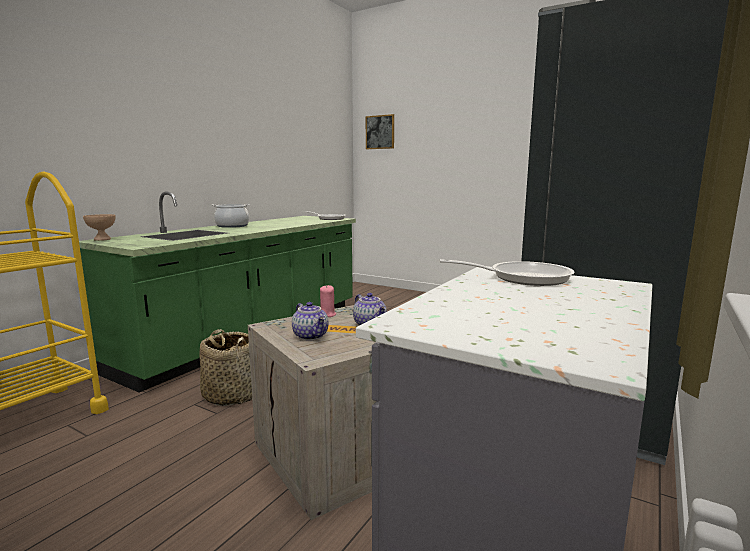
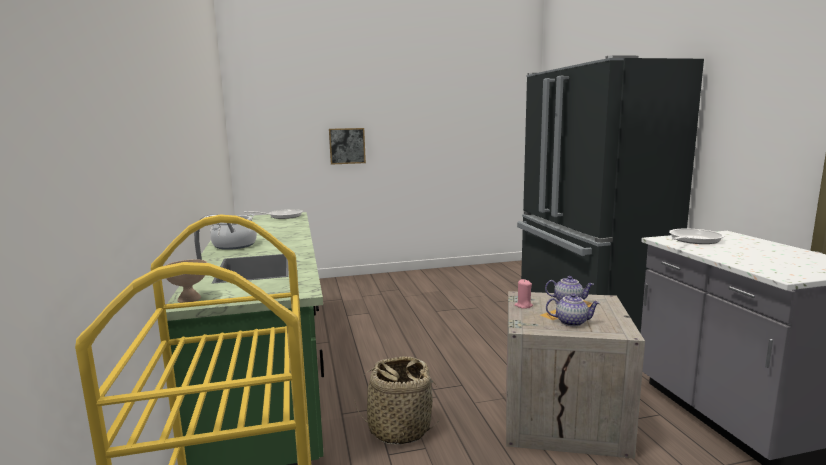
camera: 45 degrees left, 0 degrees up
picture [366,114,394,149] -> picture moved to [329,128,366,165]

